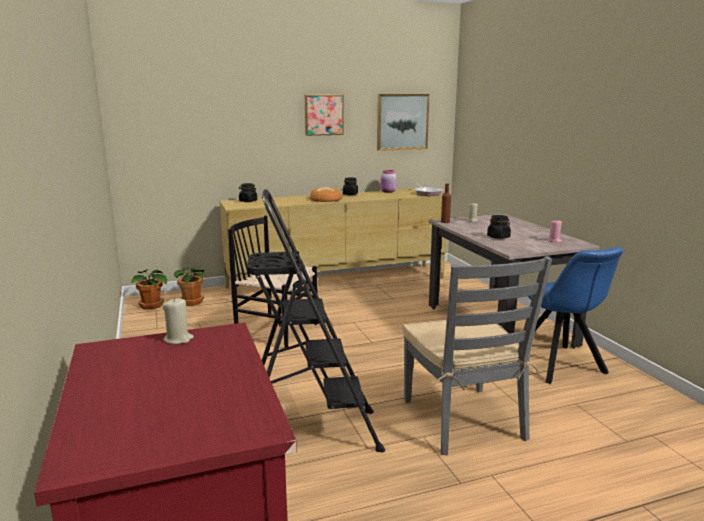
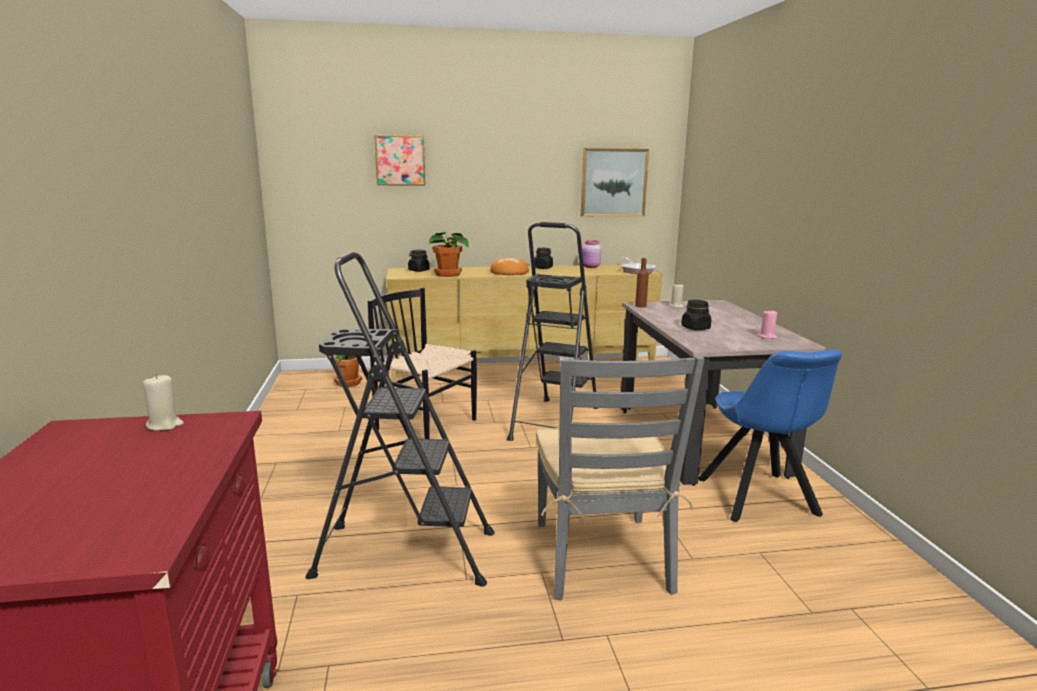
camera: 10 degrees right, 0 degrees up
potted plant [131,269,167,310] -> potted plant moved to [429,232,469,277]
picture [305,95,344,136] -> picture moved to [374,135,425,186]
none -> step ladder [507,222,598,441]

